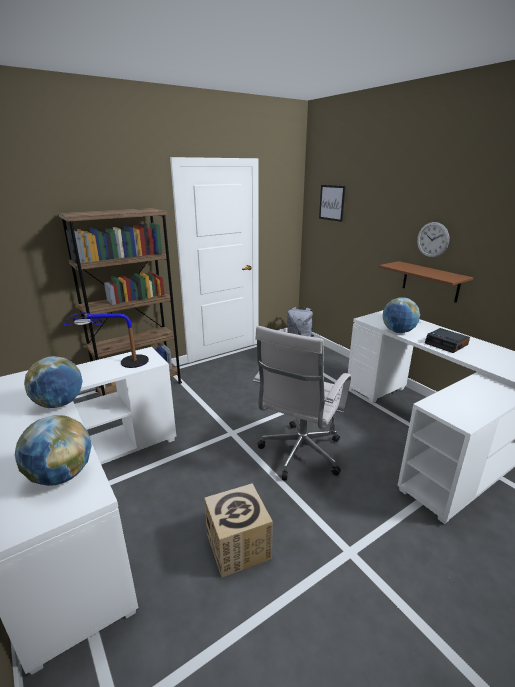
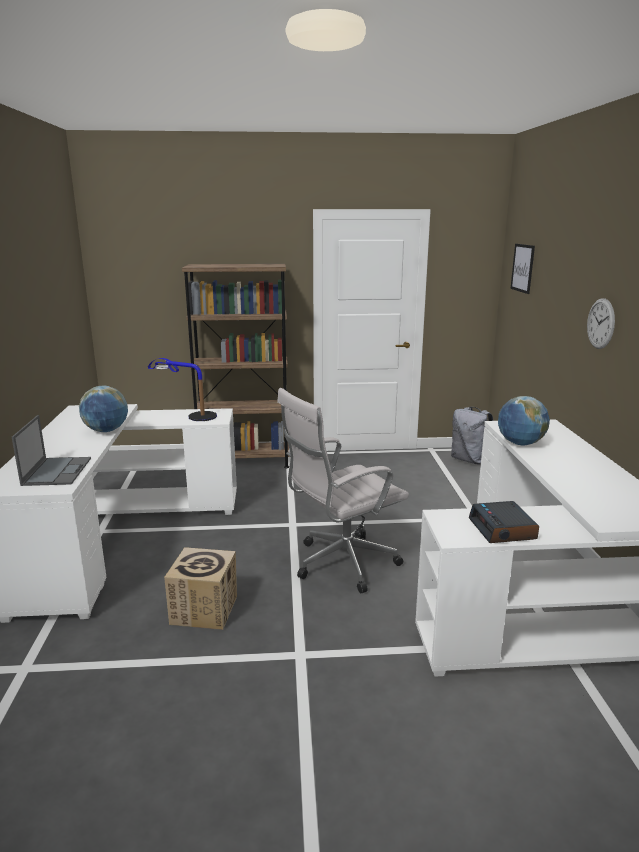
camera: 30 degrees right, 5 degrees down
globe [15,415,92,486] -> laptop [12,415,91,486]
brown shelf [378,261,473,303] -> none
alarm clock [425,328,470,353] -> alarm clock moved to [469,501,539,543]

